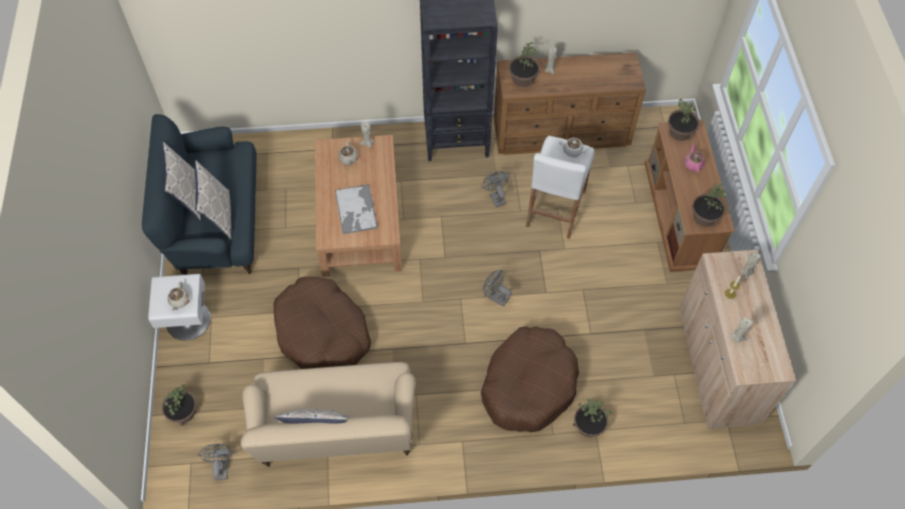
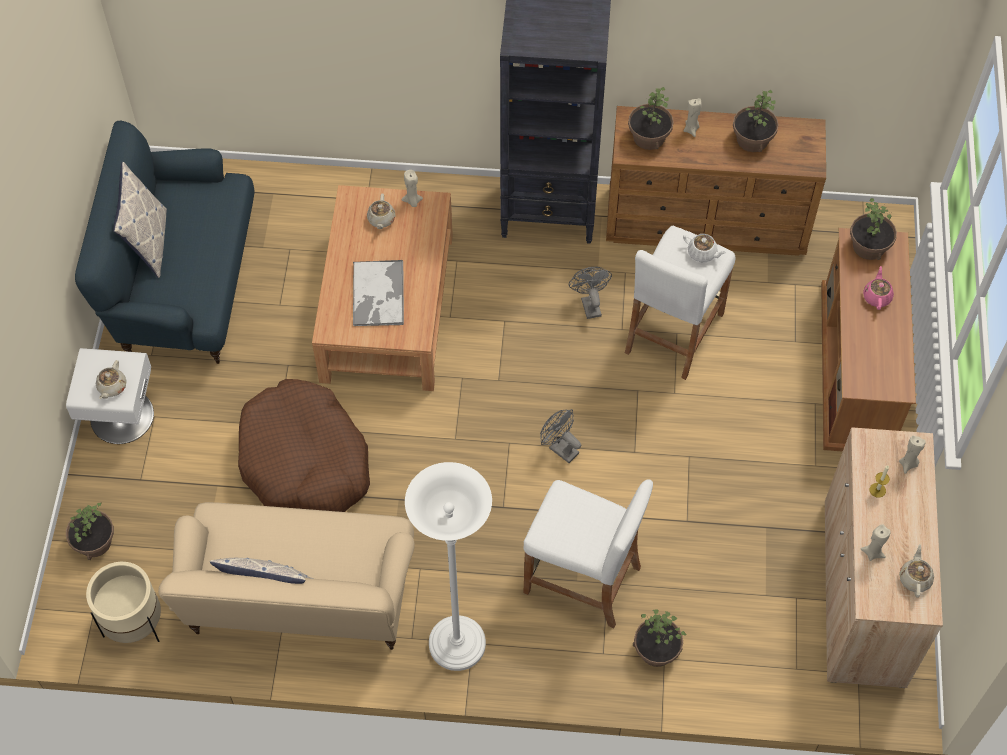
camera: 10 degrees right, 0 degrees up
pillow [195,160,232,240] -> none
grey fan [198,444,235,480] -> beige planter [86,562,161,643]
brown dog bed [481,326,579,432] -> white stool [523,480,653,628]
potted plant [692,183,726,227] -> potted plant moved to [733,89,779,152]
none -> white floor lamp [405,462,492,671]
none -> beige teapot [899,544,934,598]

